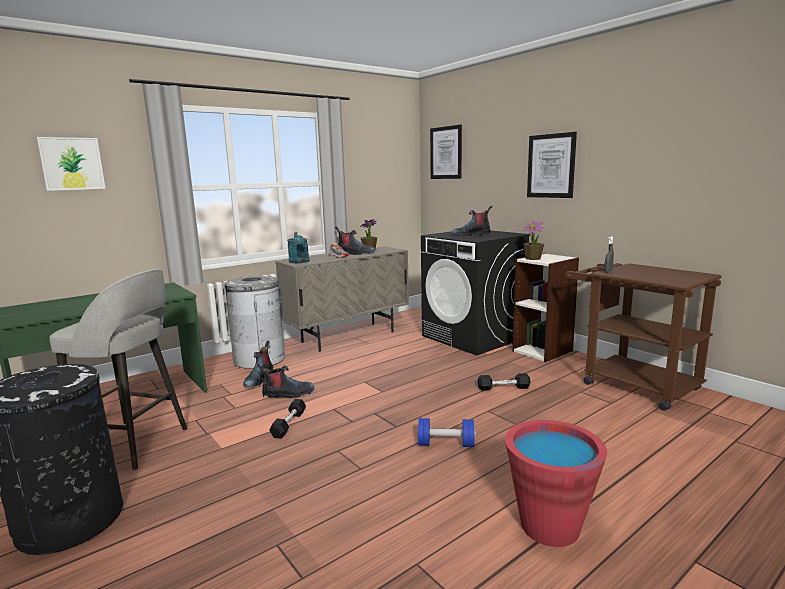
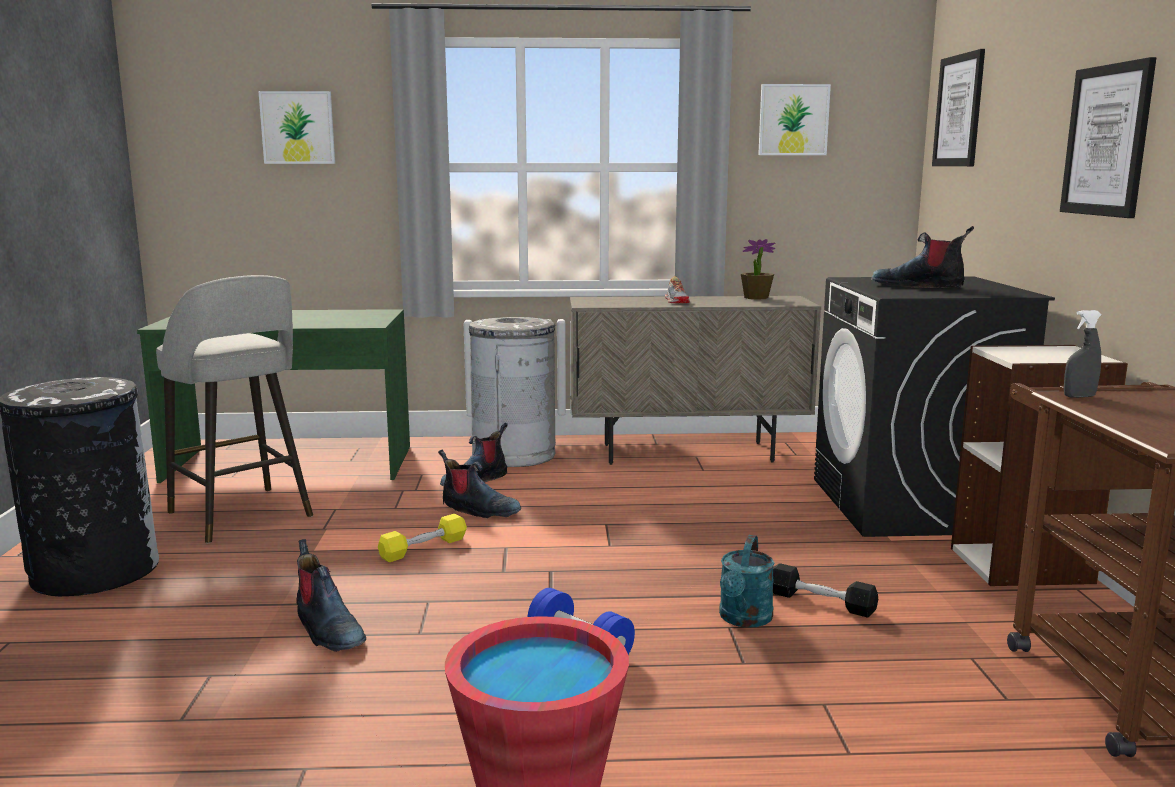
camera: 35 degrees right, 0 degrees up
black dumbbell [269,399,306,439] -> yellow dumbbell [378,514,467,562]
turquoise watering can [287,232,309,263] -> turquoise watering can moved to [719,535,774,627]
boot [335,226,375,255] -> boot moved to [296,539,366,652]
potted plant [523,221,544,260] -> none
none -> picture [758,84,831,155]

